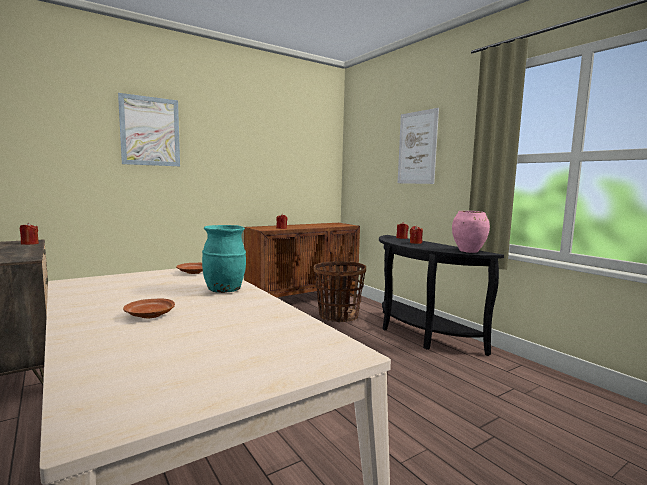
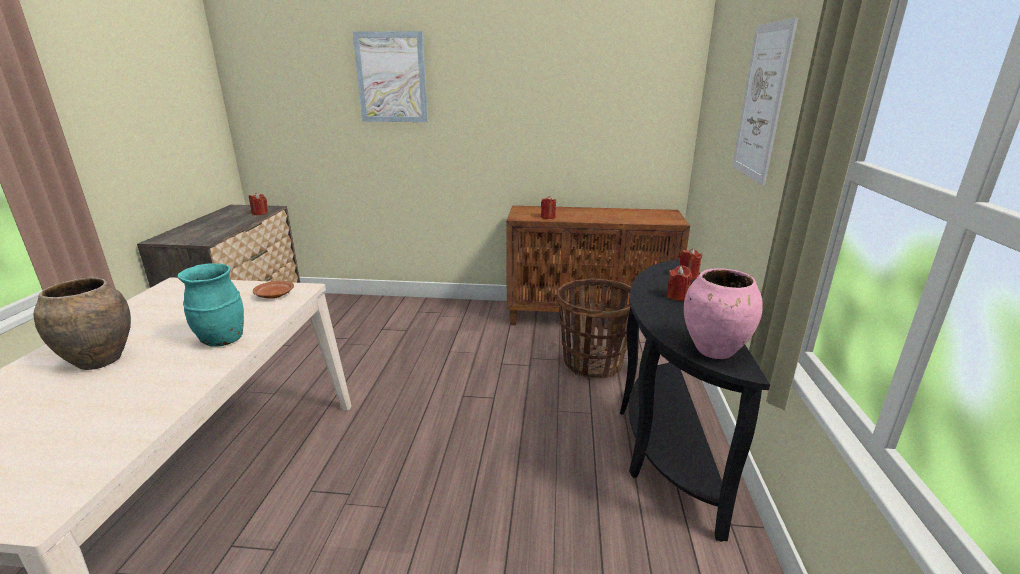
camera: 40 degrees right, 15 degrees up
brown plate [123,299,175,318] -> brown vase [34,278,131,370]

